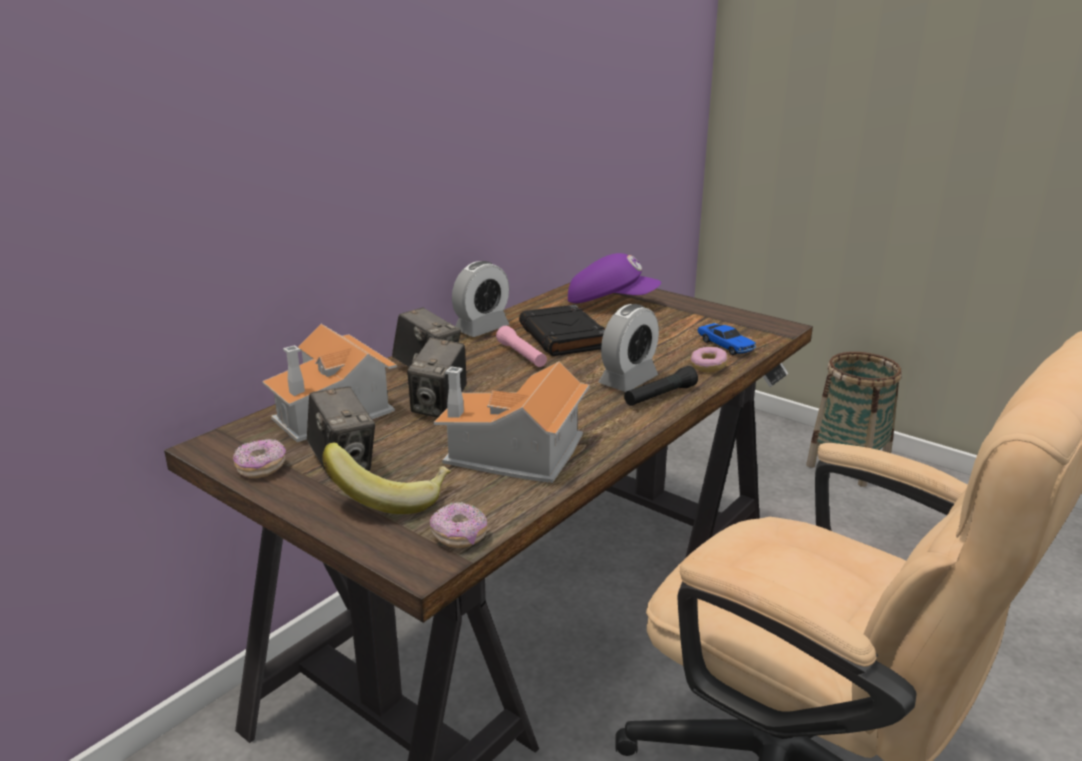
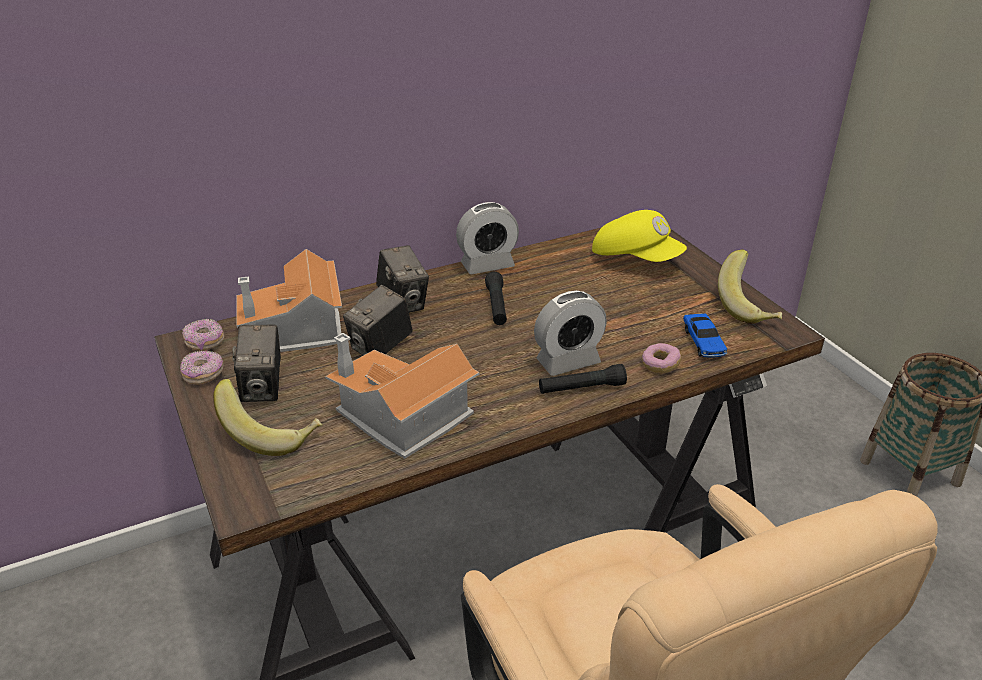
camera: 25 degrees right, 10 degrees up
donut [430,502,487,548] -> donut moved to [182,319,224,350]
pink flashlight [496,326,547,367] -> black flashlight [485,272,507,325]
black book [519,305,605,356] -> none
purple cap [568,253,661,303] -> yellow cap [592,210,687,262]
none -> banana [718,249,782,324]

